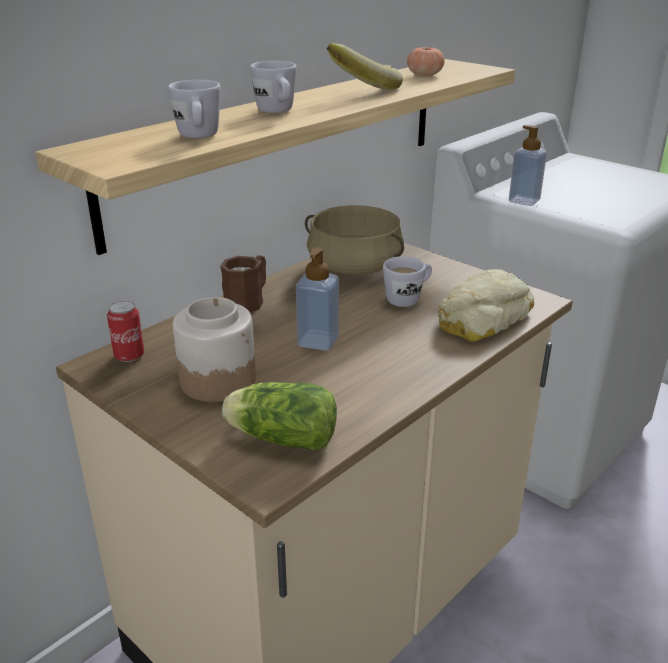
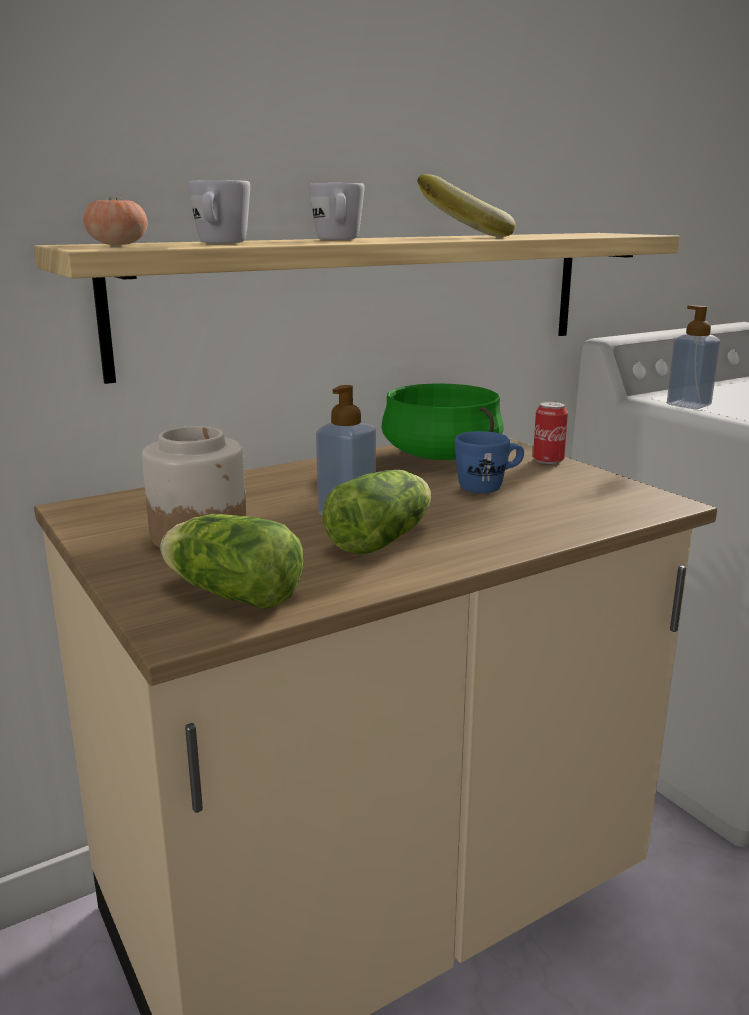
camera: 15 degrees right, 10 degrees down
can [107,301,144,362] -> can moved to [533,401,568,464]
brown mug [220,255,266,312] -> none
beige cooking pot [305,205,404,275] -> green cooking pot [381,384,504,460]
white mug [383,256,432,307] -> blue mug [455,431,524,493]
tomato [407,47,445,76] -> tomato moved to [83,197,147,245]
bread [438,269,534,342] -> none
none -> lettuce [322,470,431,555]

